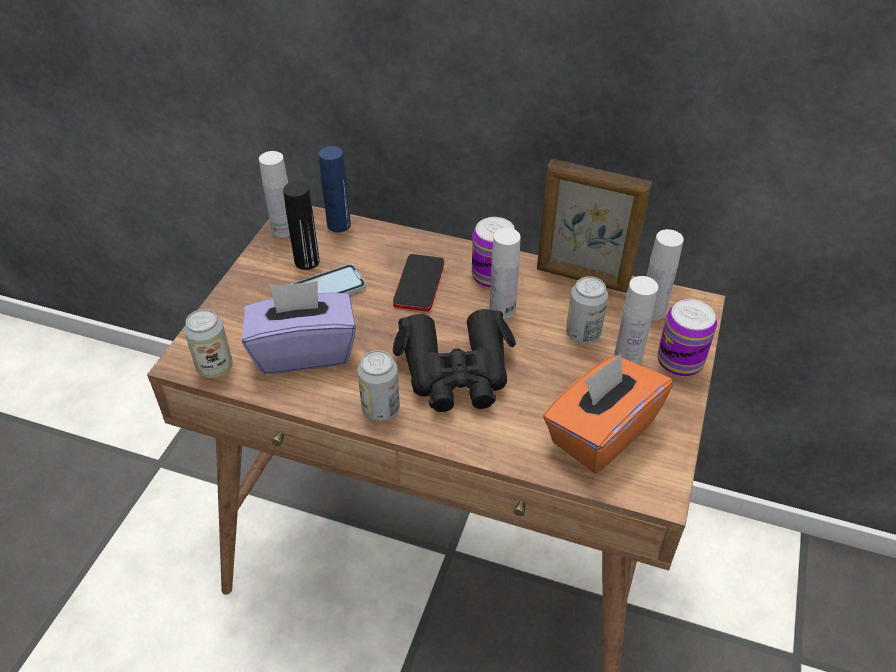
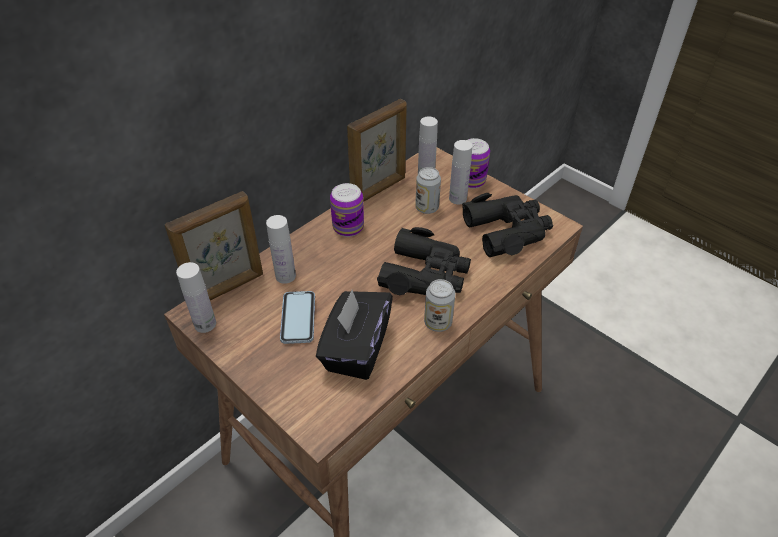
camera: 65 degrees left, 0 degrees up
can [184,309,233,378] -> none
purple tissue box [242,281,356,374] -> black tissue box [316,290,393,380]
black bottle [283,181,319,270] -> none
blue bottle [319,146,351,232] -> picture frame [165,191,263,300]
phone [393,254,444,312] -> none
white bottle [489,228,521,319] -> white bottle moved to [266,215,296,284]
orange tissue box [543,353,673,473] -> black binoculars [462,193,553,257]

